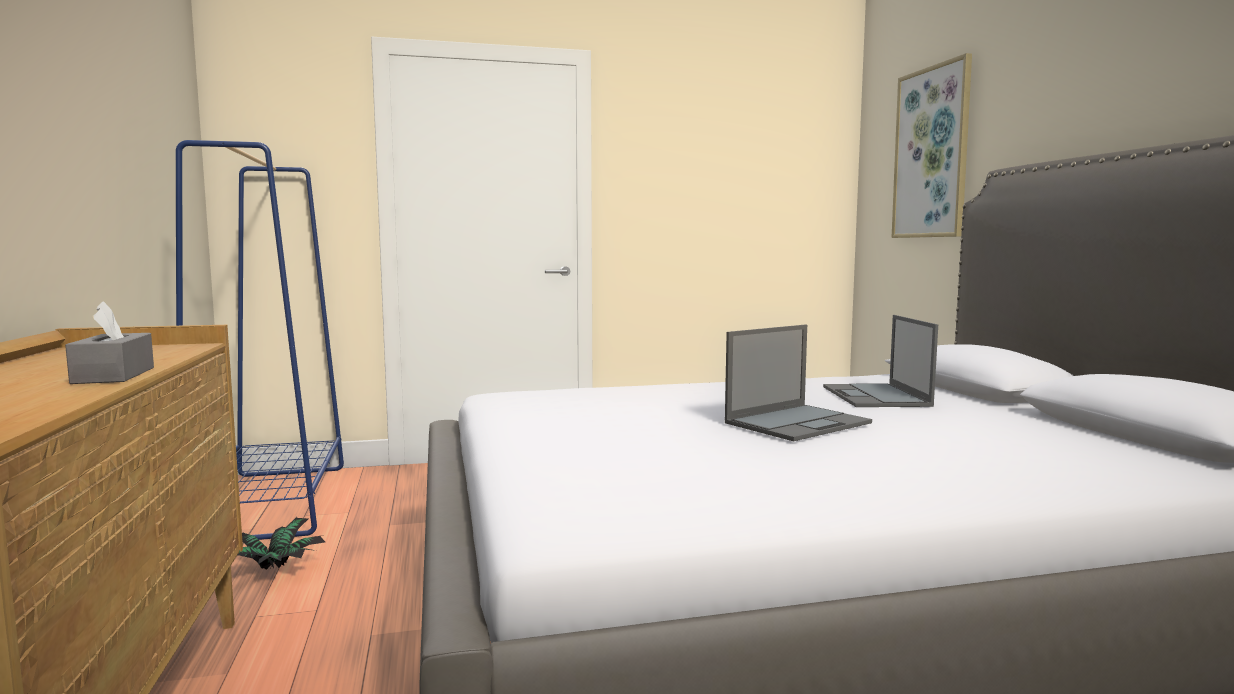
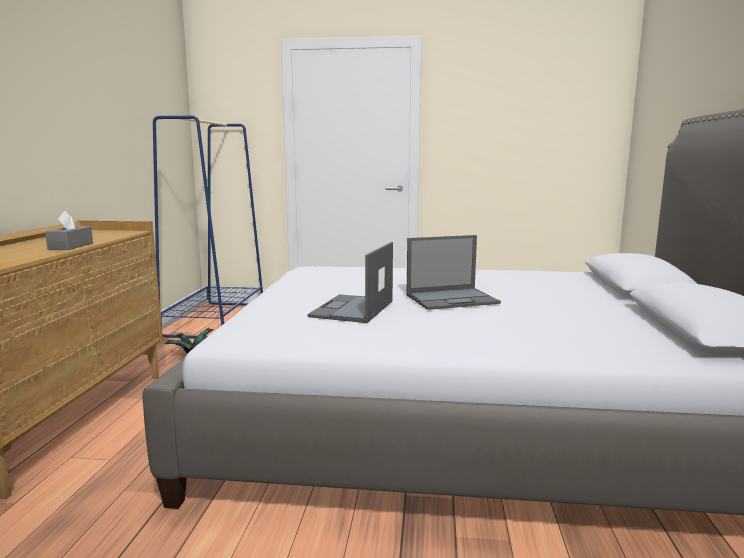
camera: 20 degrees right, 5 degrees up
laptop [823,315,938,407] -> laptop moved to [307,242,393,323]
picture [892,53,972,238] -> none

